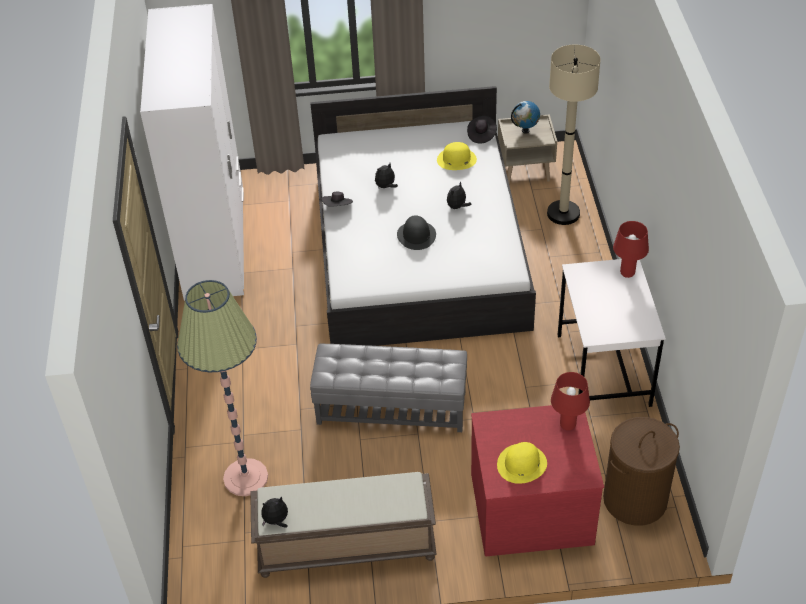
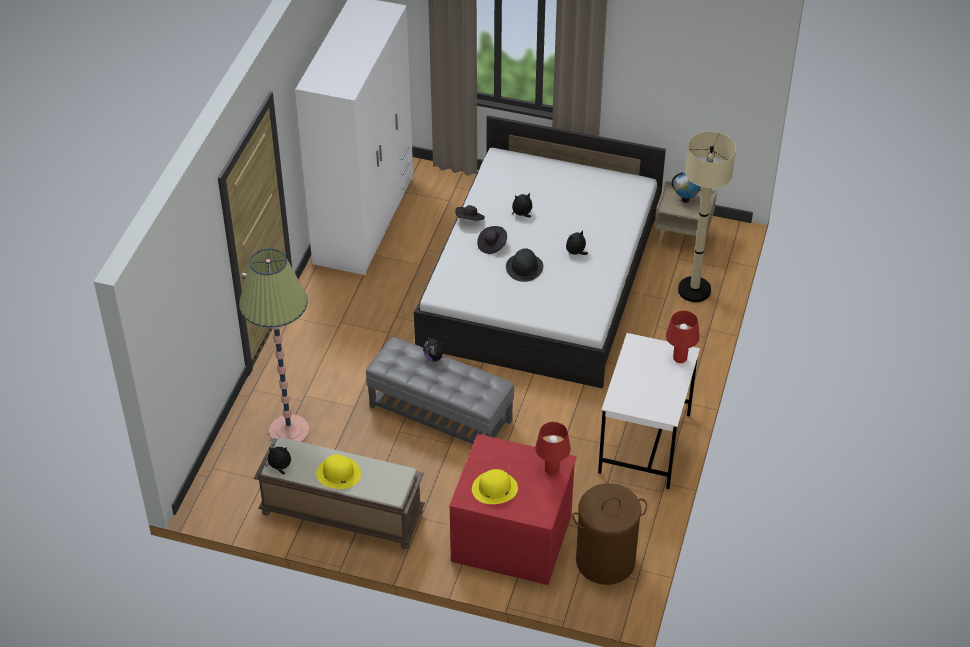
camera: 20 degrees right, 0 degrees up
yellow hat [437,142,477,170] -> yellow hat moved to [316,455,361,489]
black hat [467,116,497,144] -> black hat moved to [477,226,507,254]
none -> plush toy [423,335,446,362]

